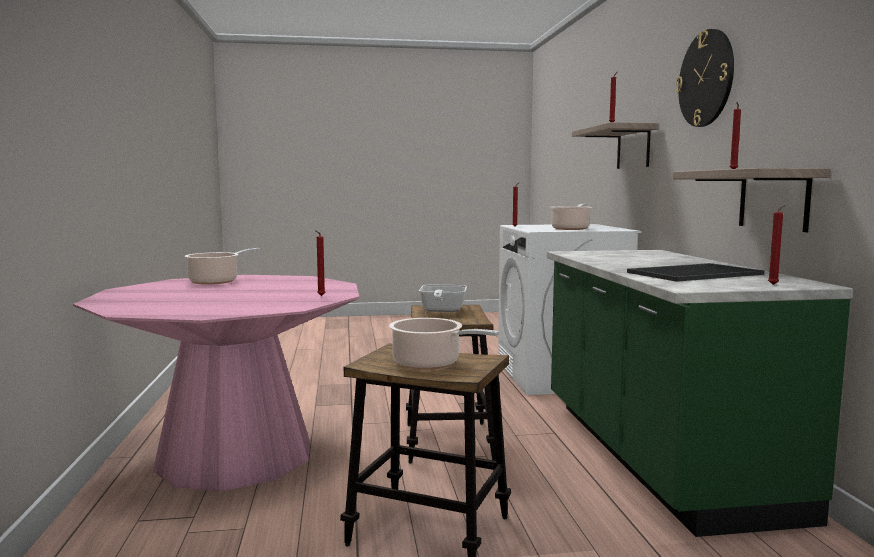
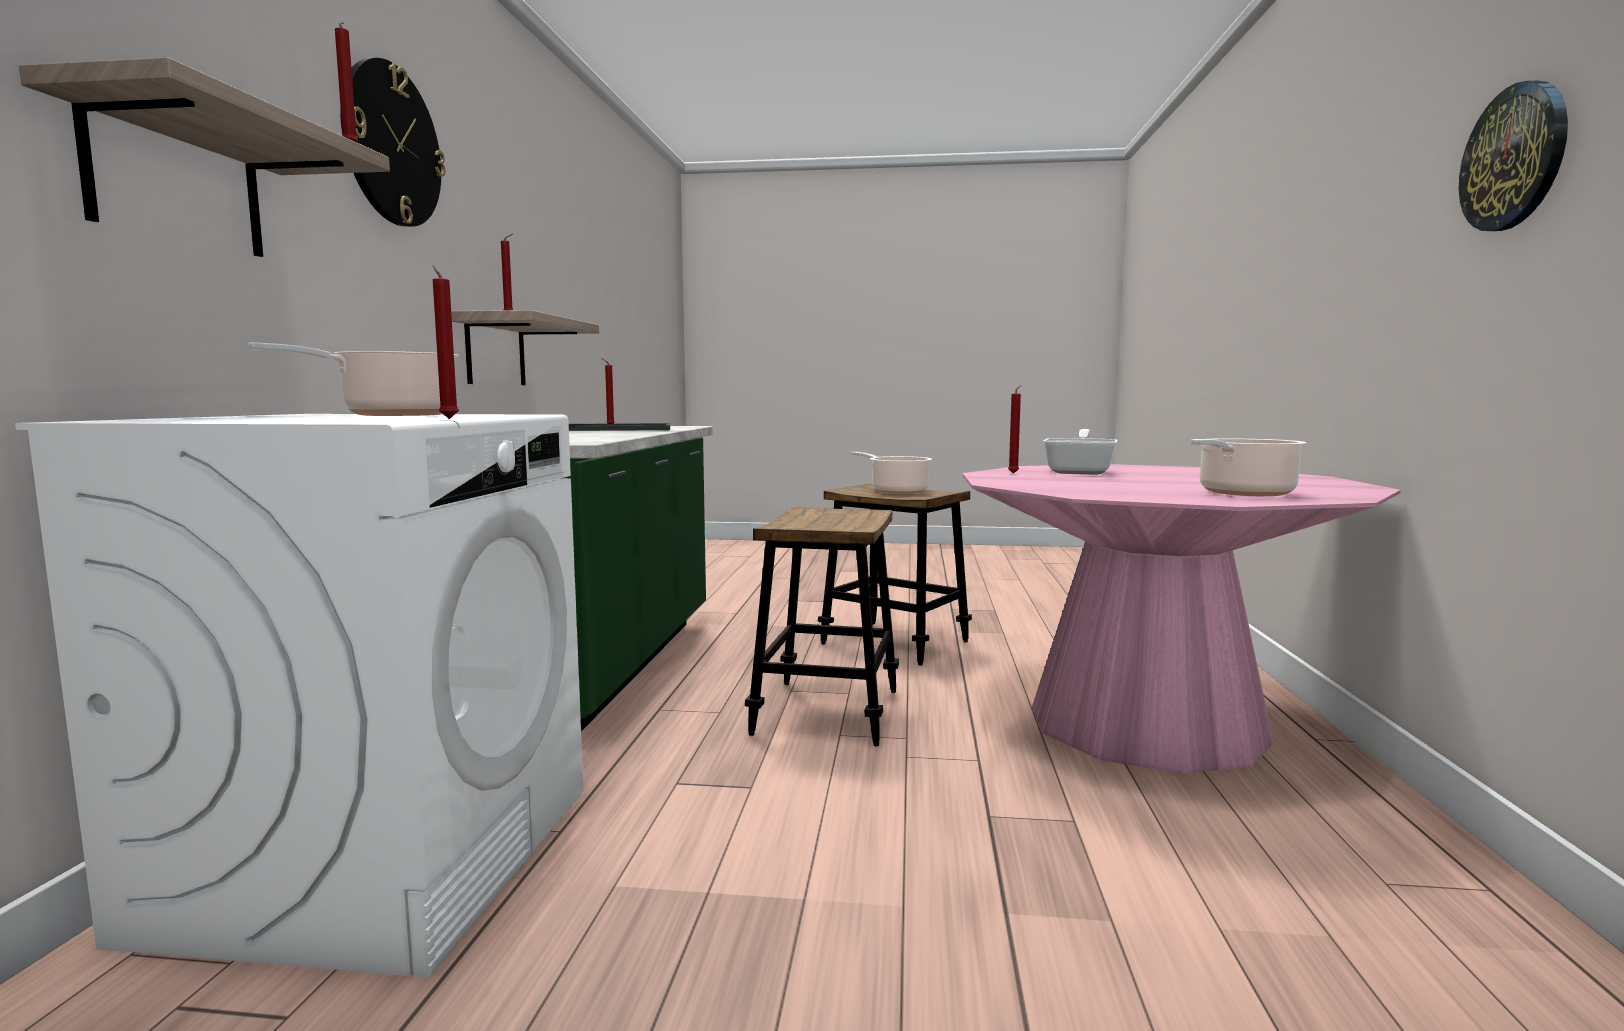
camera: 165 degrees left, 0 degrees up
frying pan [419,285,467,312] -> frying pan moved to [1043,429,1118,475]
none -> wall clock [1459,80,1568,231]

